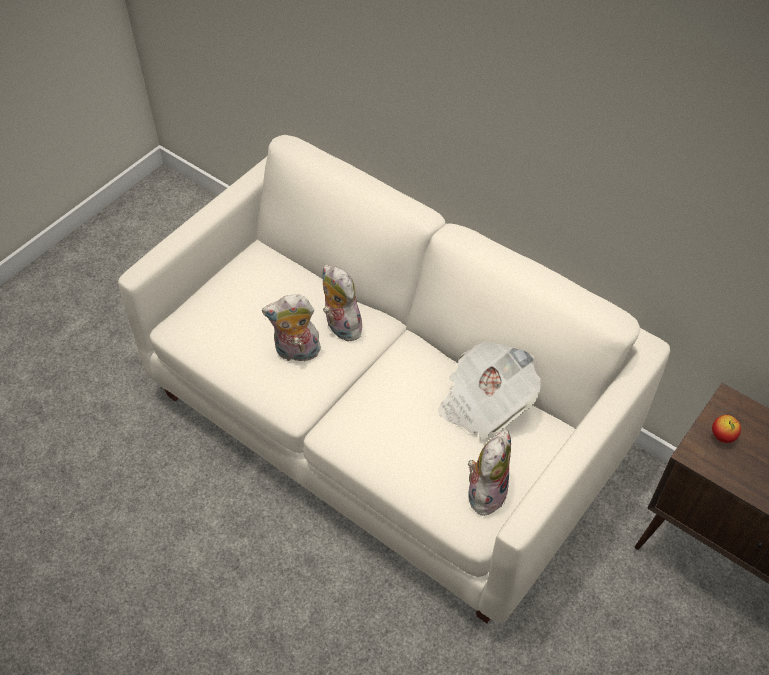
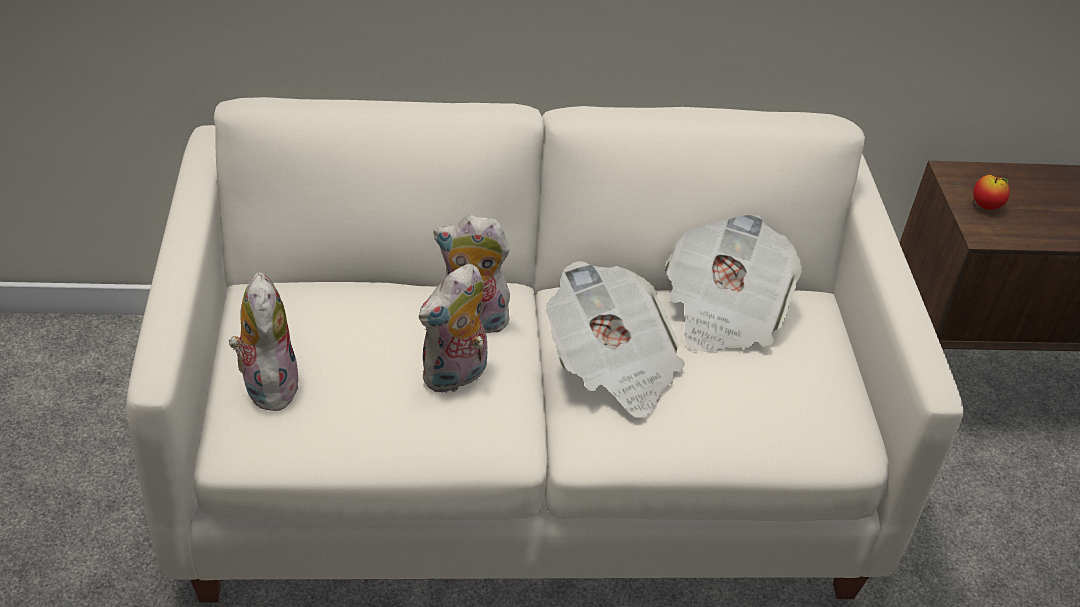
camera: 45 degrees left, 10 degrees down
plush toy [468,430,511,517] -> plush toy moved to [229,272,298,411]
none -> newspaper [546,261,685,418]

